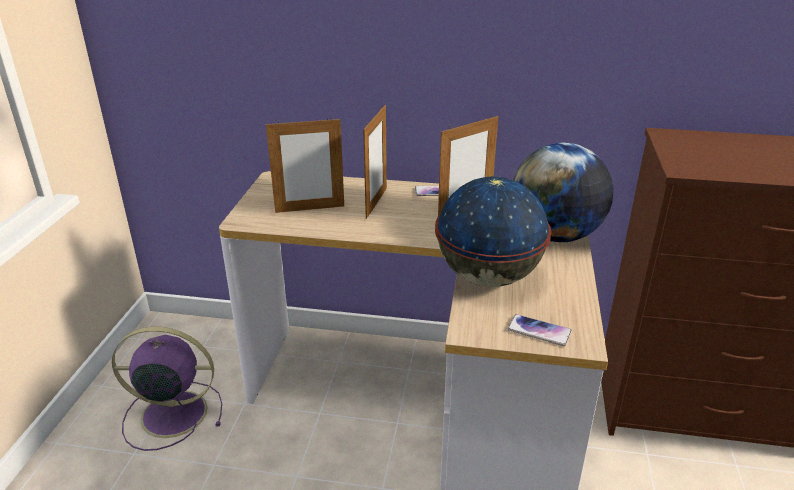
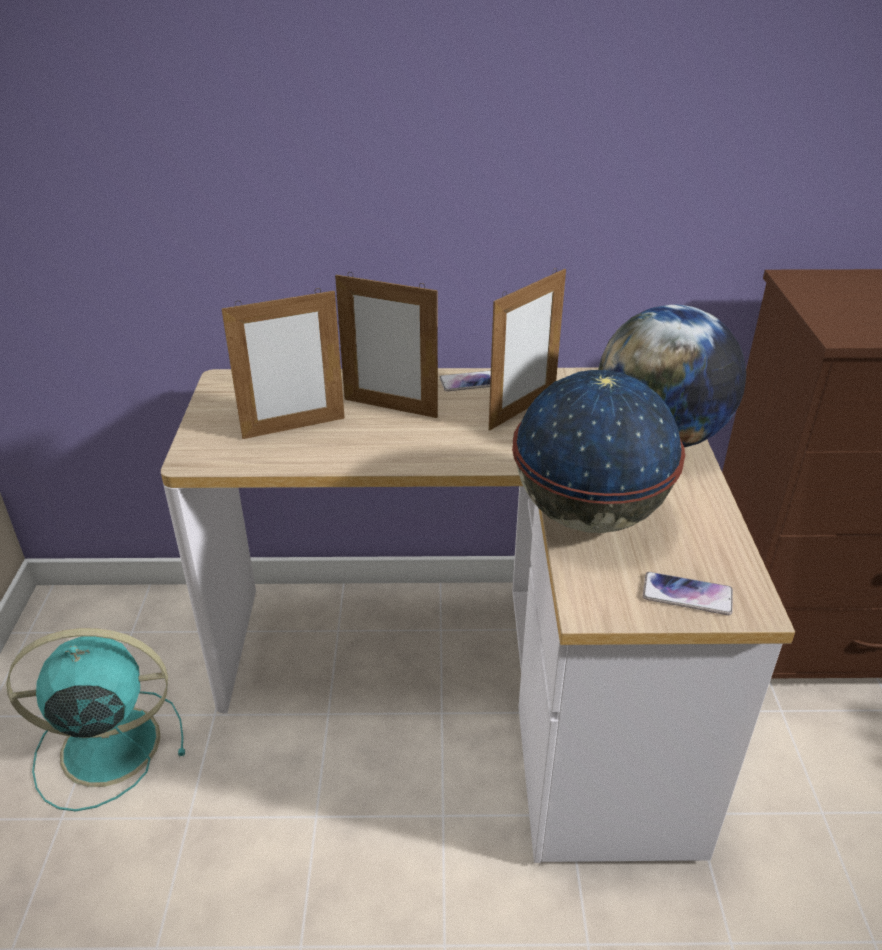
camera: 10 degrees left, 5 degrees up
purple fan [112,327,222,451] -> turquoise fan [6,628,185,811]
picture frame [363,105,387,219] -> picture frame turned 105 degrees clockwise [335,272,438,418]

